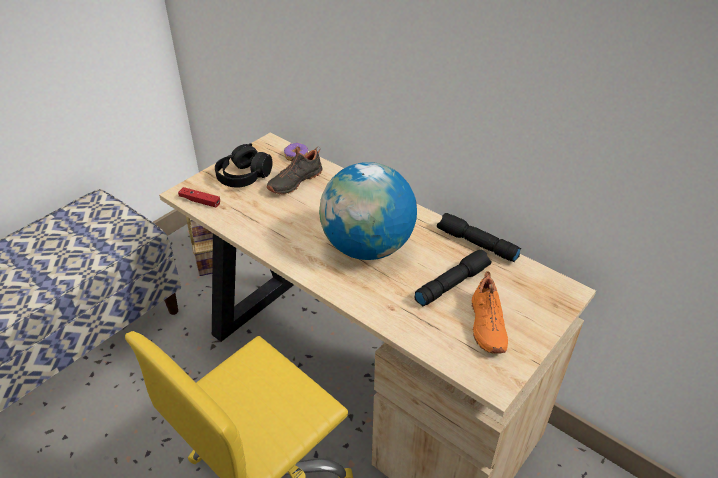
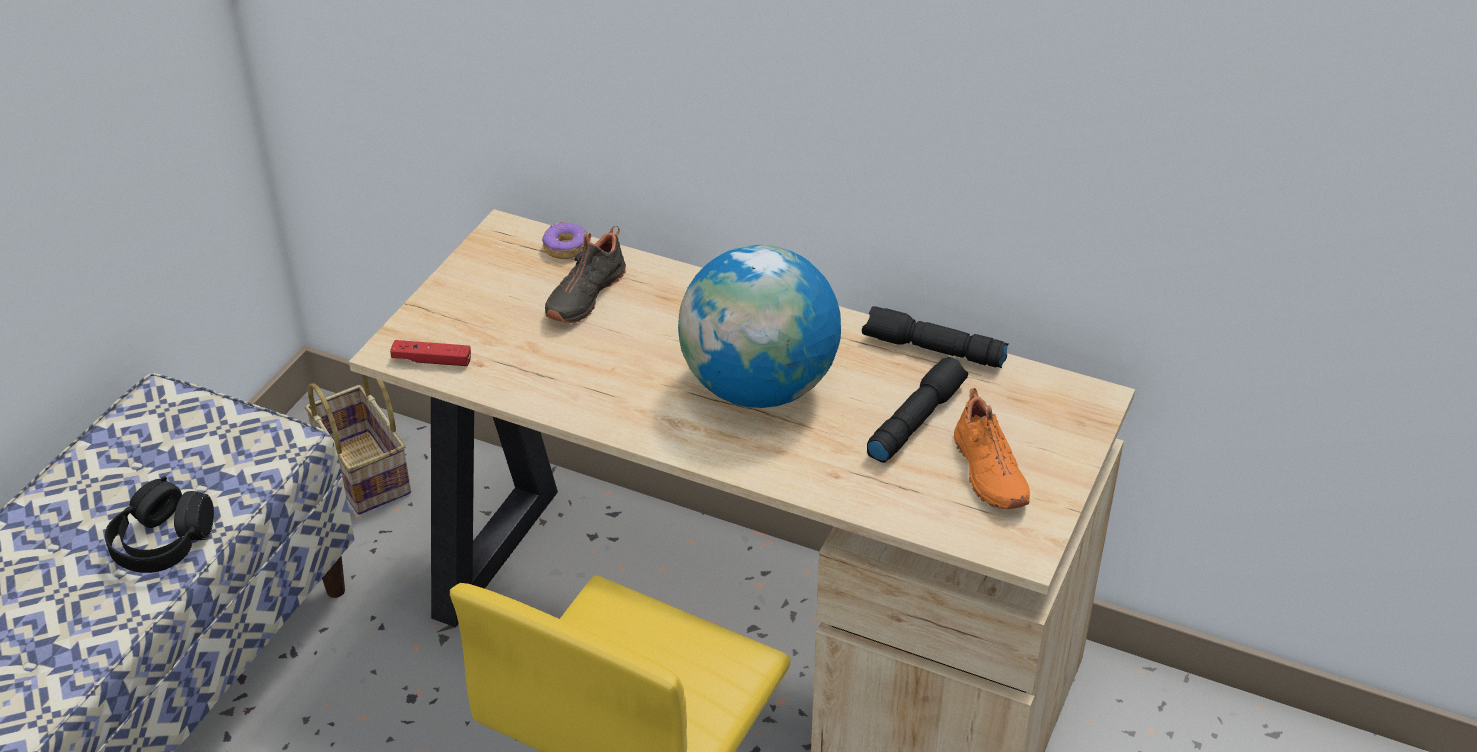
camera: 15 degrees left, 0 degrees up
black headphones [215,143,273,188] -> black headphones moved to [105,476,214,573]

